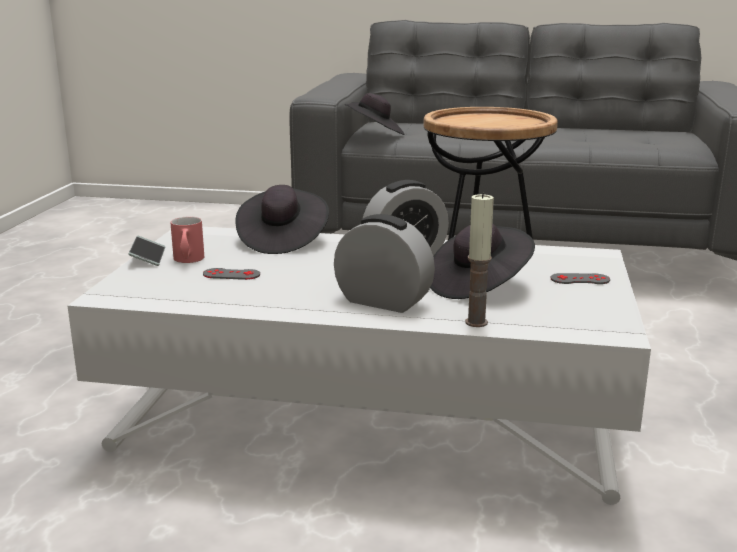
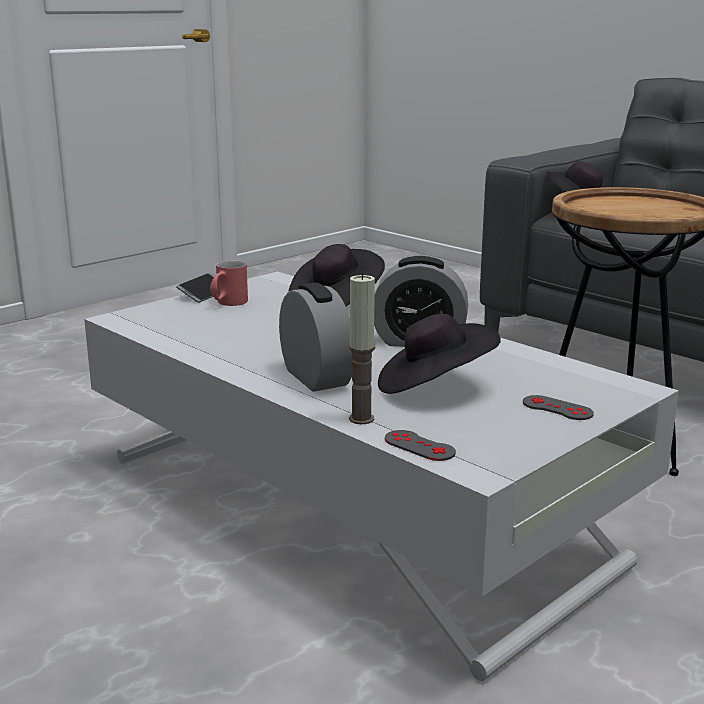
camera: 35 degrees right, 0 degrees up
grey game controller [203,268,260,280] -> grey game controller moved to [385,430,456,461]

